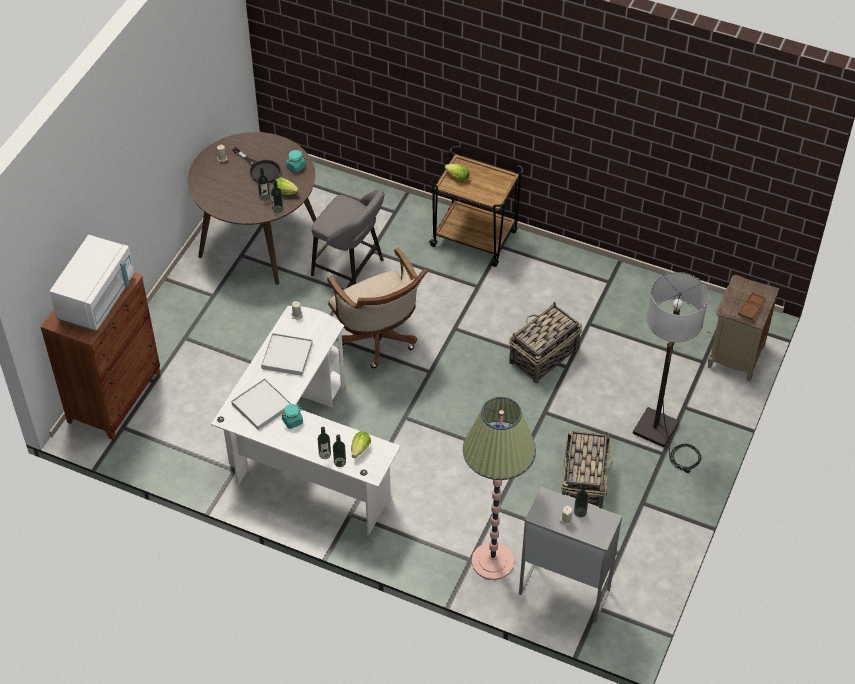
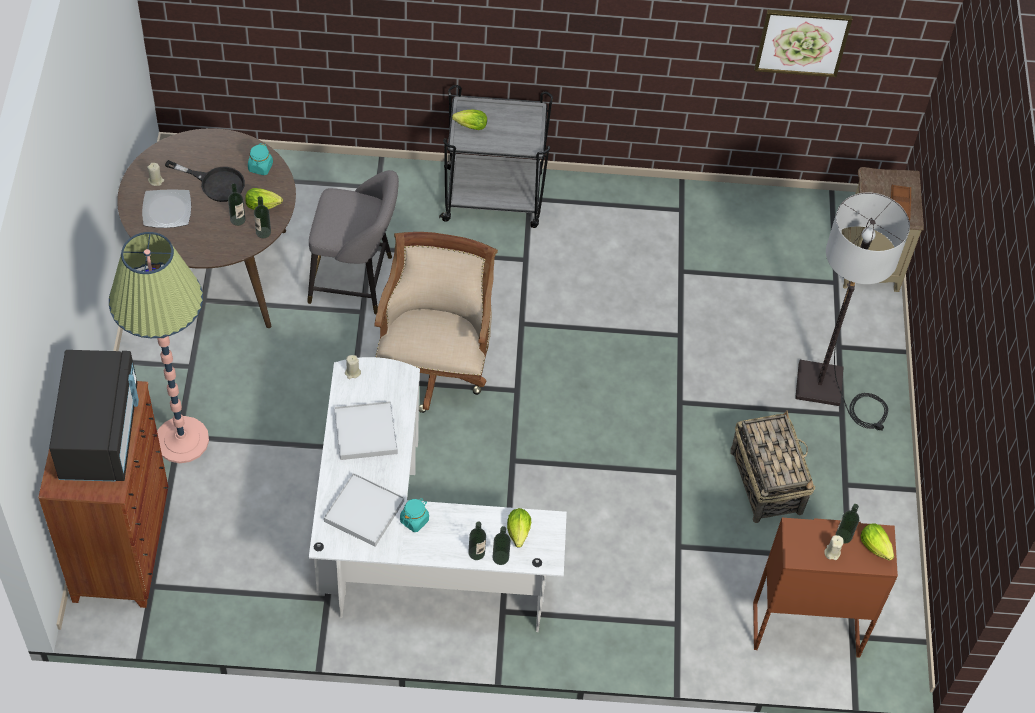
camera: 25 degrees left, 5 degrees up
white microwave [49,235,134,331] -> black microwave [49,350,139,481]
office chair [327,247,428,368] -> office chair turned 120 degrees counterclockwise [375,232,498,413]
brown cart [429,146,523,267] -> grey cart [439,85,553,228]
floor lamp [463,397,536,580] -> floor lamp moved to [109,232,209,463]
basket [509,301,582,384] -> none
grey cabinet [519,487,622,624] -> brown cabinet [753,518,898,658]
none -> plate [142,190,191,228]
none -> picture [754,10,852,77]
none -> lettuce [860,523,894,561]

